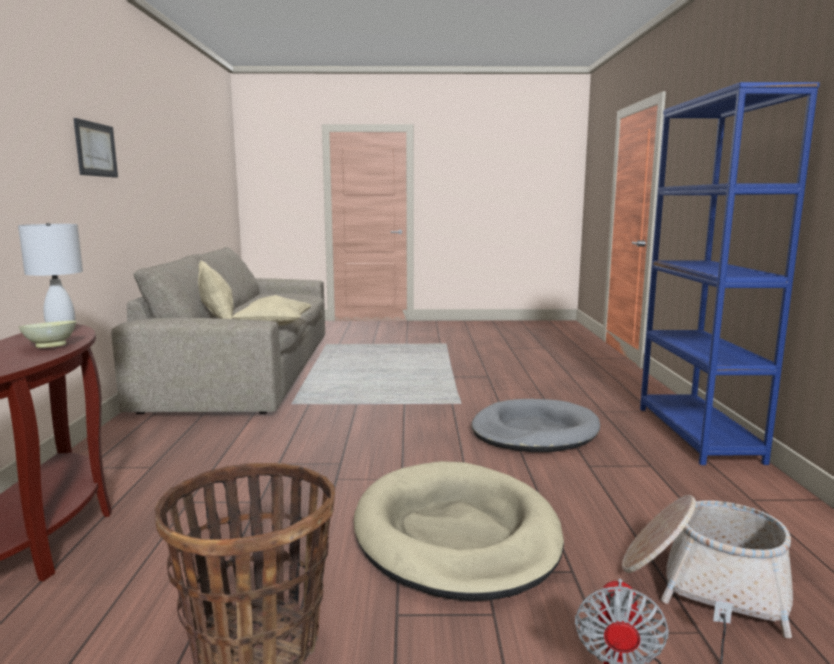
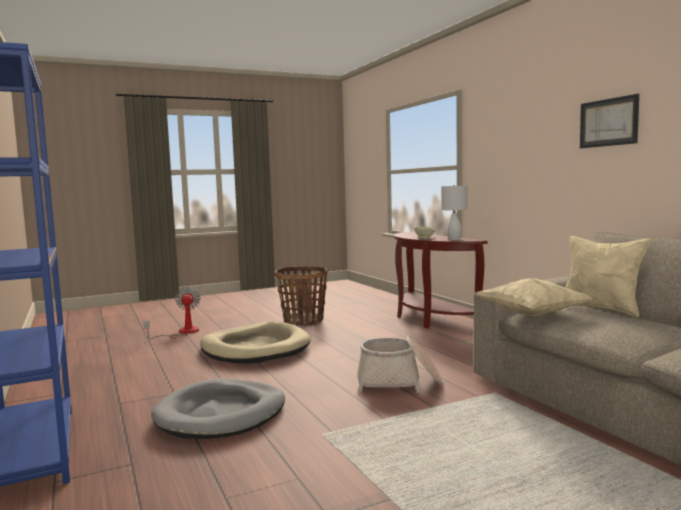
camera: 155 degrees right, 5 degrees down
basket [622,495,793,638] -> basket moved to [357,336,443,394]

